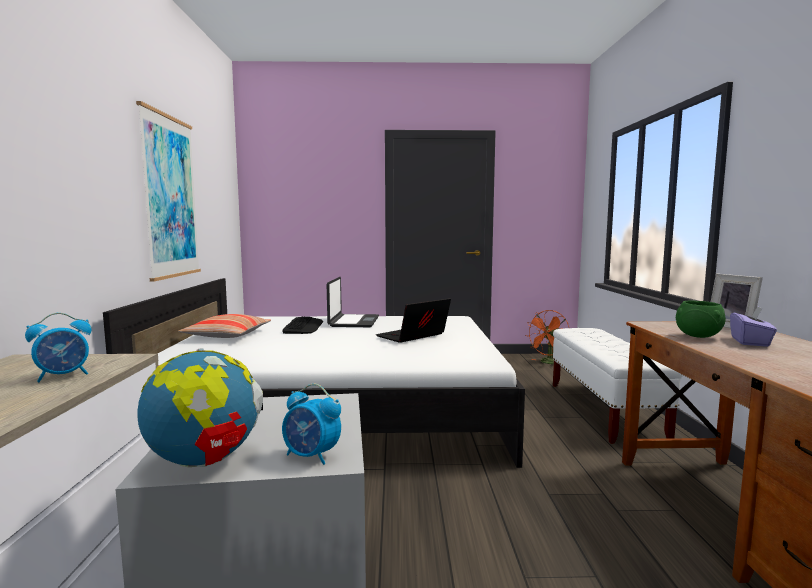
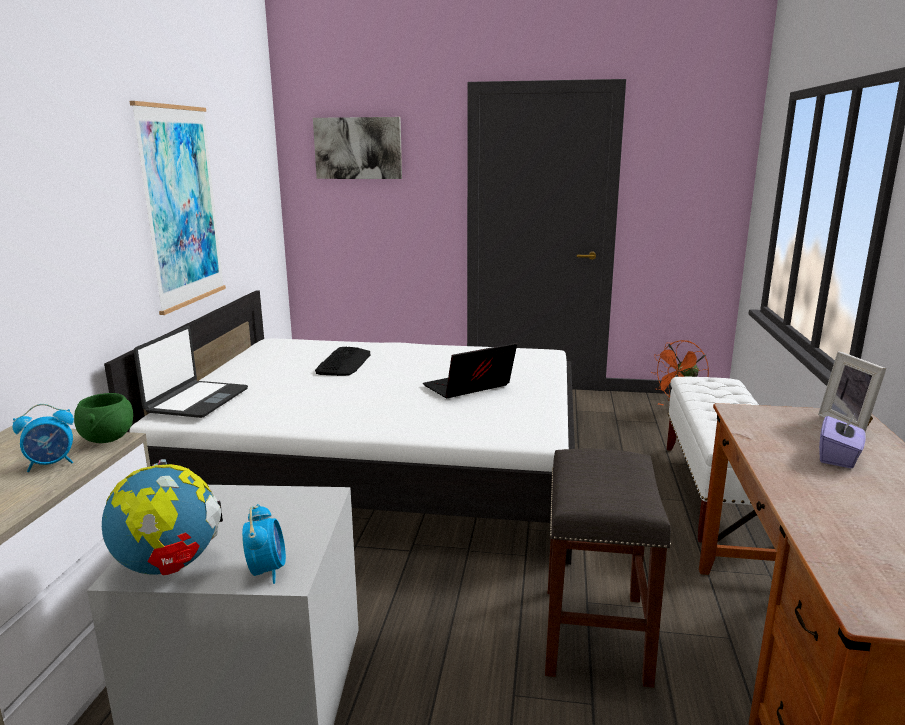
camera: 10 degrees right, 10 degrees up
pillow [178,314,271,338] -> none
alarm clock [282,383,341,465] -> alarm clock turned 135 degrees counterclockwise [242,504,286,584]
laptop [327,277,379,327] -> laptop moved to [134,326,248,418]
green bowl [676,301,726,338] -> green bowl moved to [74,393,133,443]
none -> picture [313,117,402,179]
none -> grey stool [545,448,671,688]

